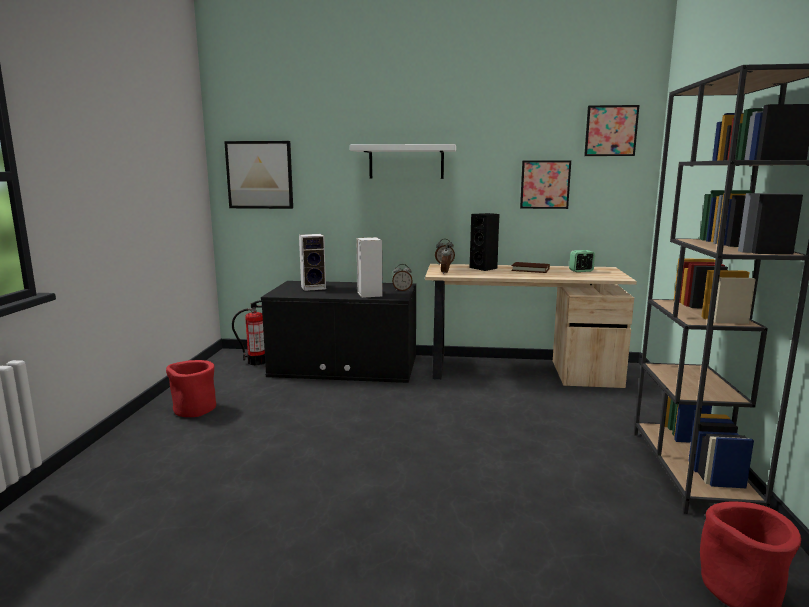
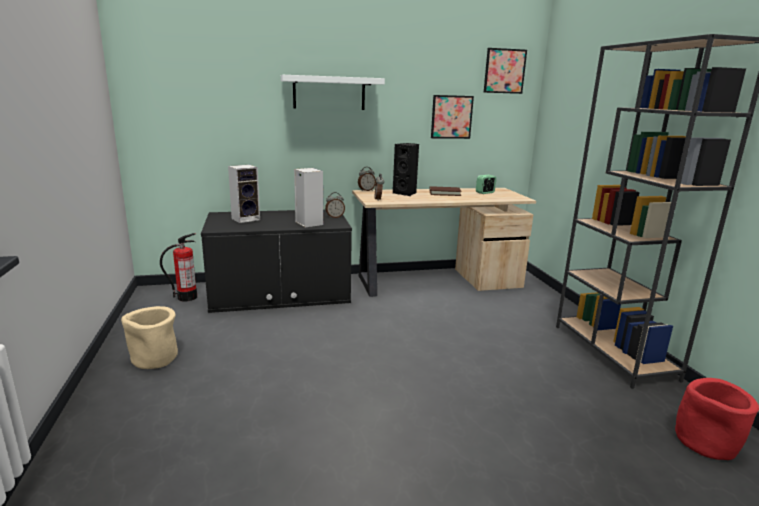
camera: 20 degrees left, 5 degrees up
red planter [166,360,216,417] -> beige planter [121,306,178,369]
picture [224,141,293,209] -> none

